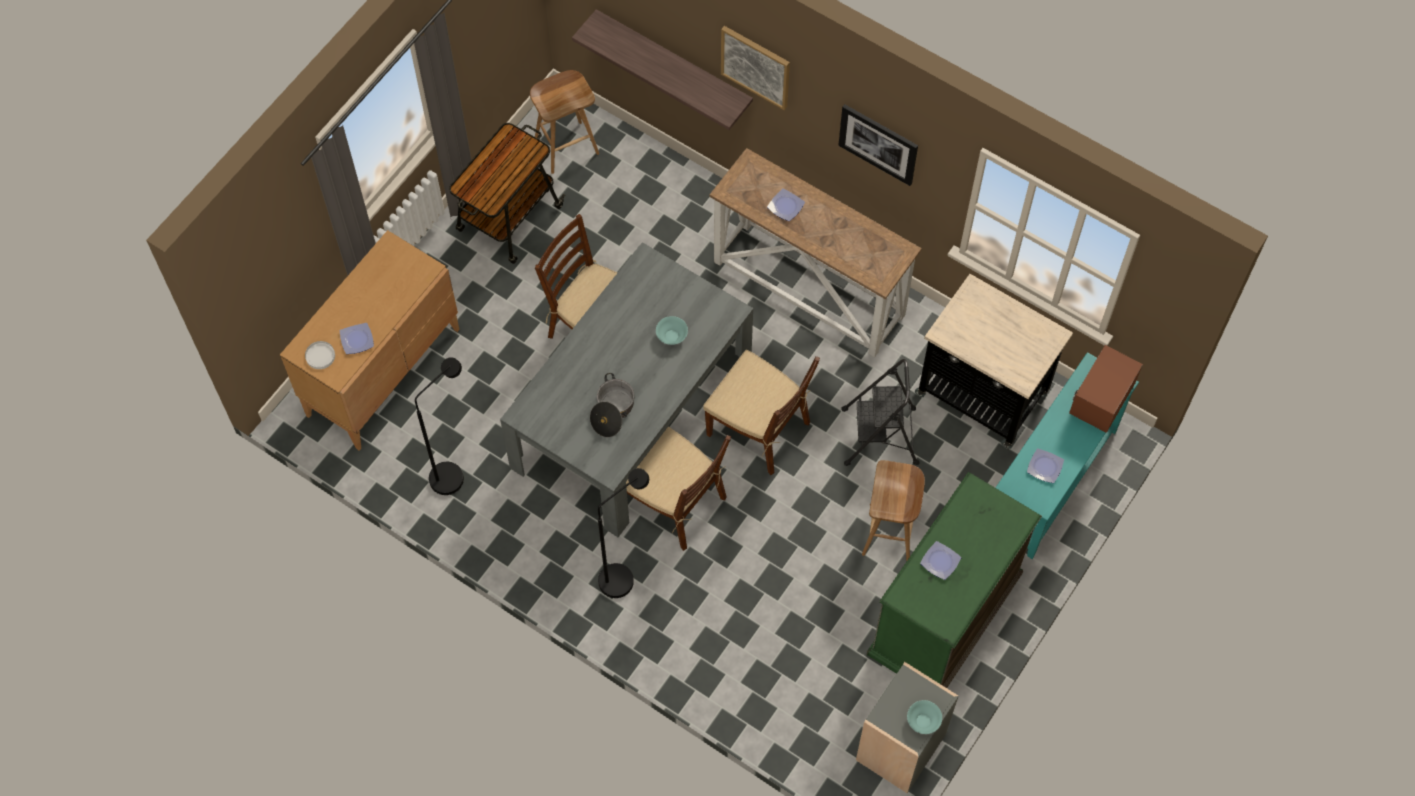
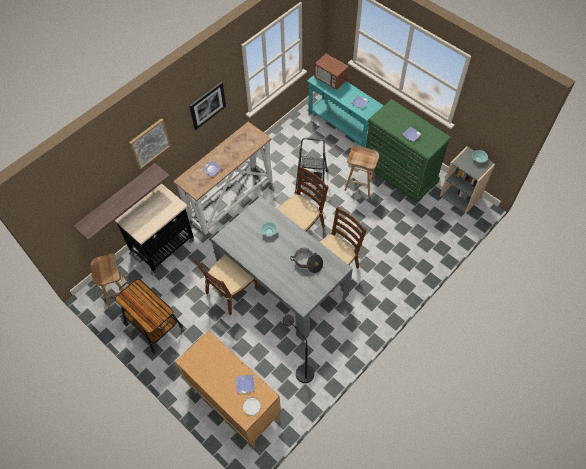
camera: 80 degrees left, 5 degrees down
black floor lamp [598,468,649,598] -> none
black cart [915,274,1073,450] -> black cart moved to [115,183,194,275]

